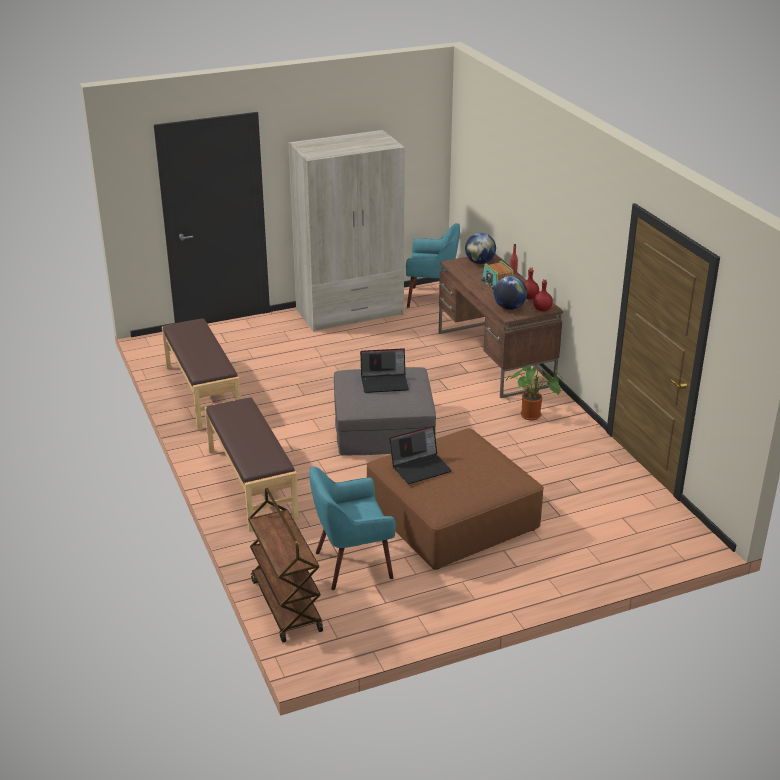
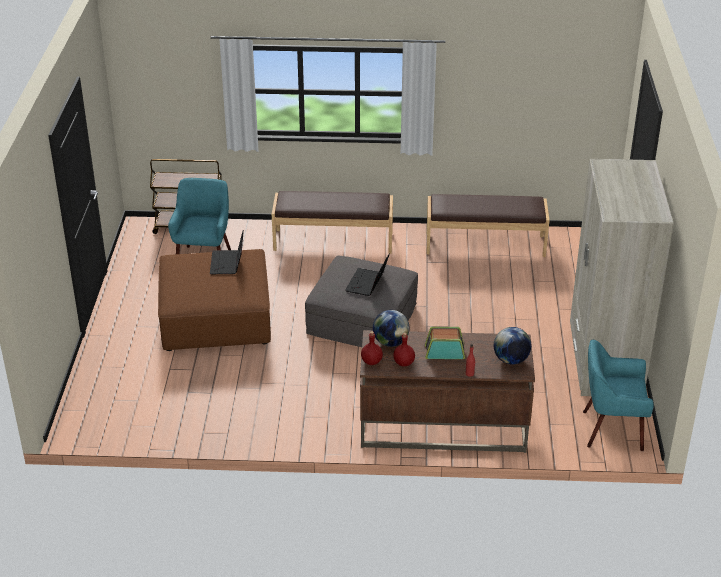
camera: 115 degrees right, 5 degrees up
turquoise armchair [406,223,460,308] -> turquoise armchair turned 60 degrees clockwise [583,340,654,451]
potted plant [506,365,562,420] -> none

